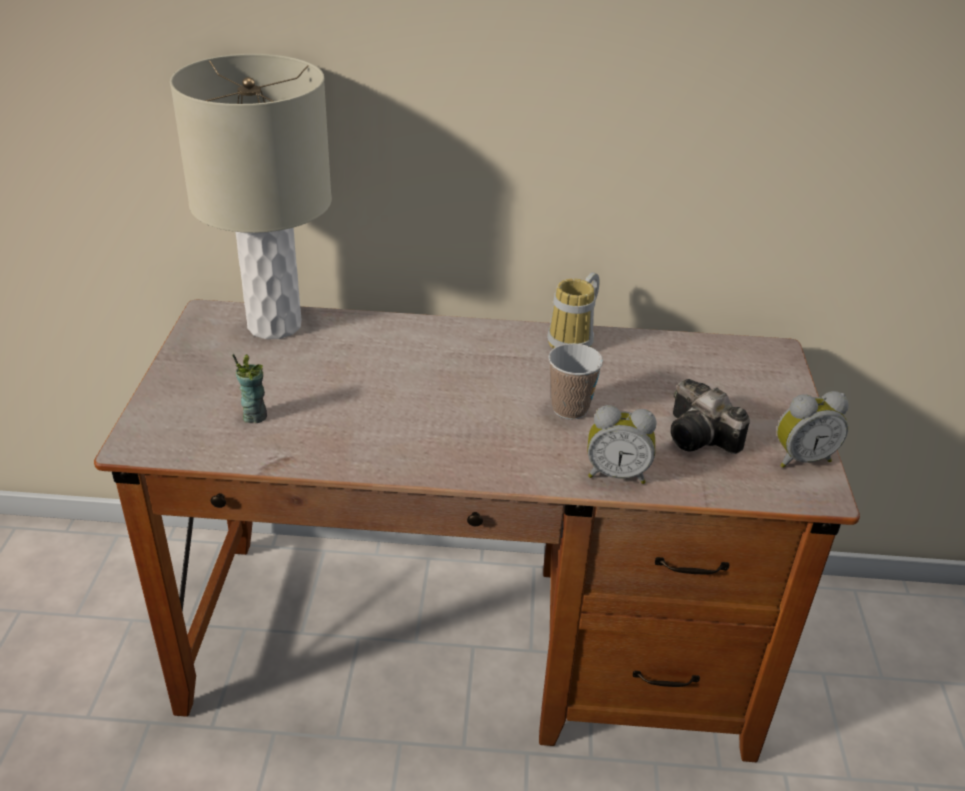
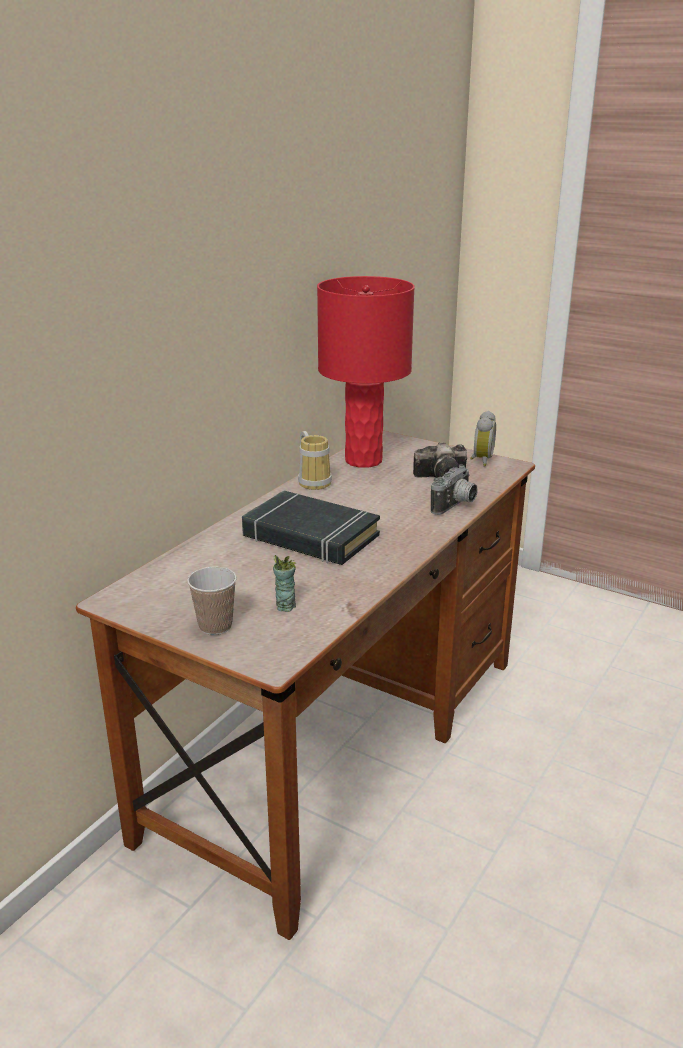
camera: 60 degrees left, 10 degrees down
beige table lamp [170,54,332,339] -> none
cup [548,343,603,419] -> cup moved to [187,566,237,635]
alarm clock [588,405,656,484] -> camera [431,464,478,515]
none -> black book [242,490,380,565]
none -> red table lamp [317,276,415,468]

